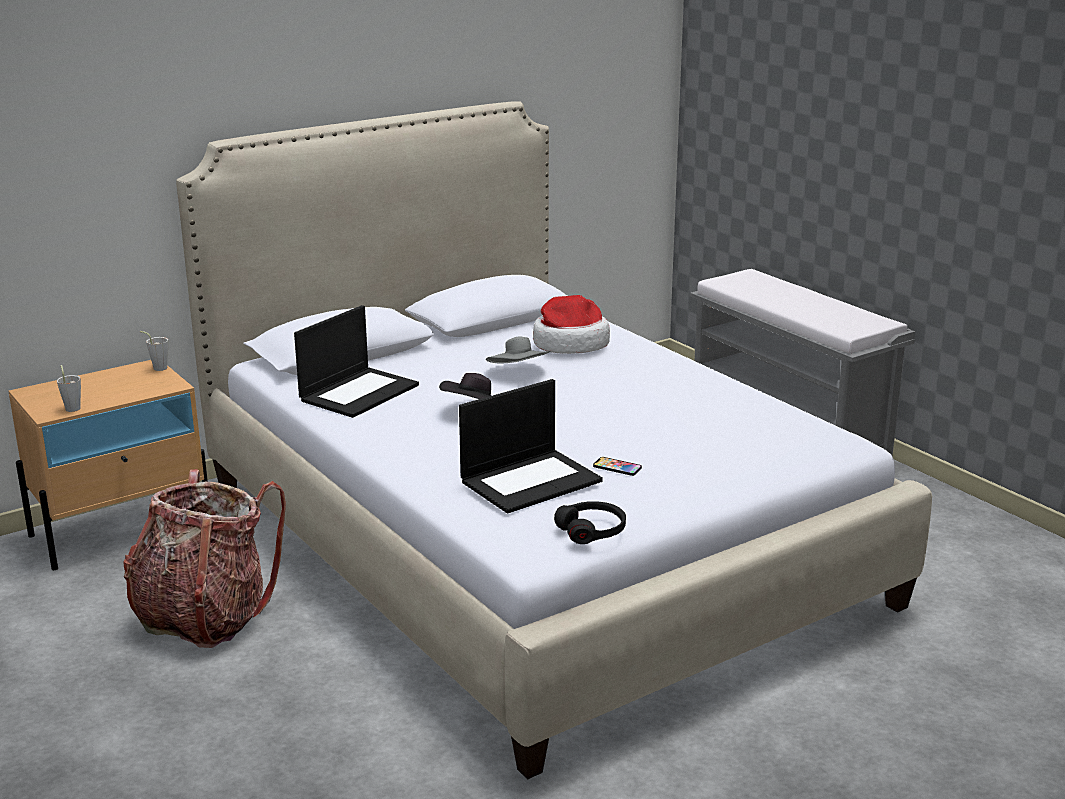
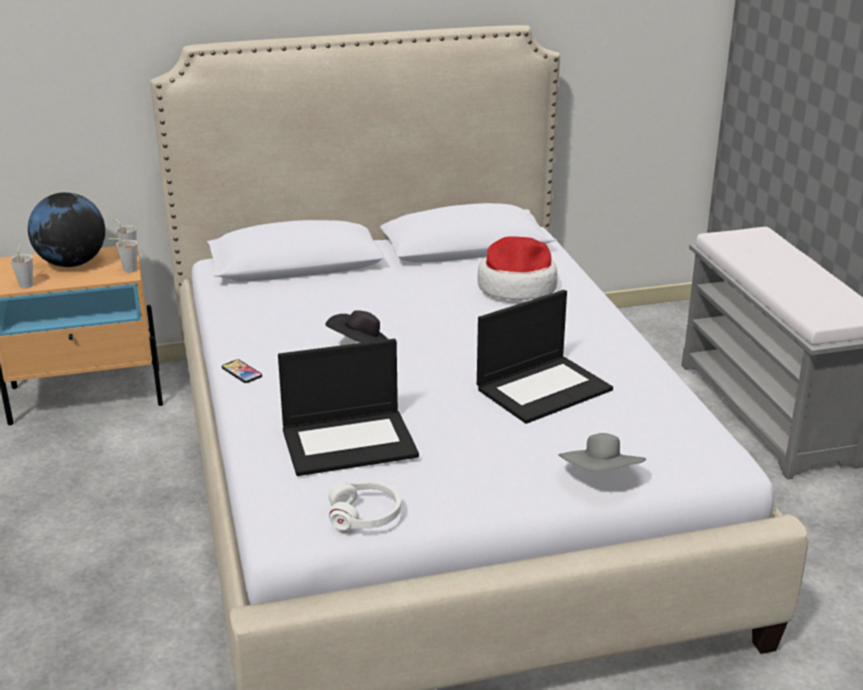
camera: 20 degrees right, 5 degrees up
backpack [123,469,286,648] -> none
laptop [294,305,419,418] -> laptop moved to [477,290,613,424]
grey hat [486,337,550,364] -> grey hat moved to [558,433,646,471]
black headphones [554,501,626,544] -> white headphones [329,481,401,530]
phone [593,457,642,476] -> phone moved to [222,359,262,383]
none -> globe [28,192,105,267]
none -> grey cup [108,238,138,273]

